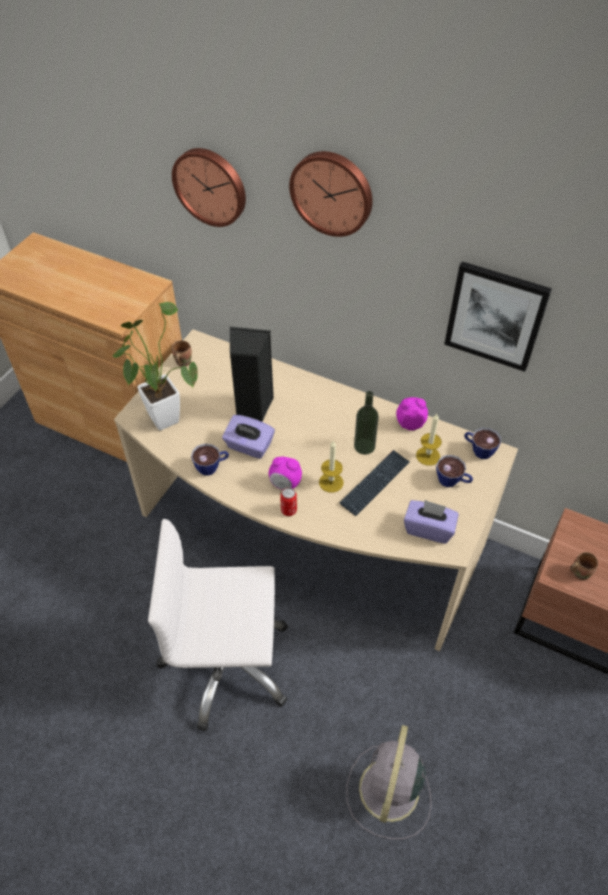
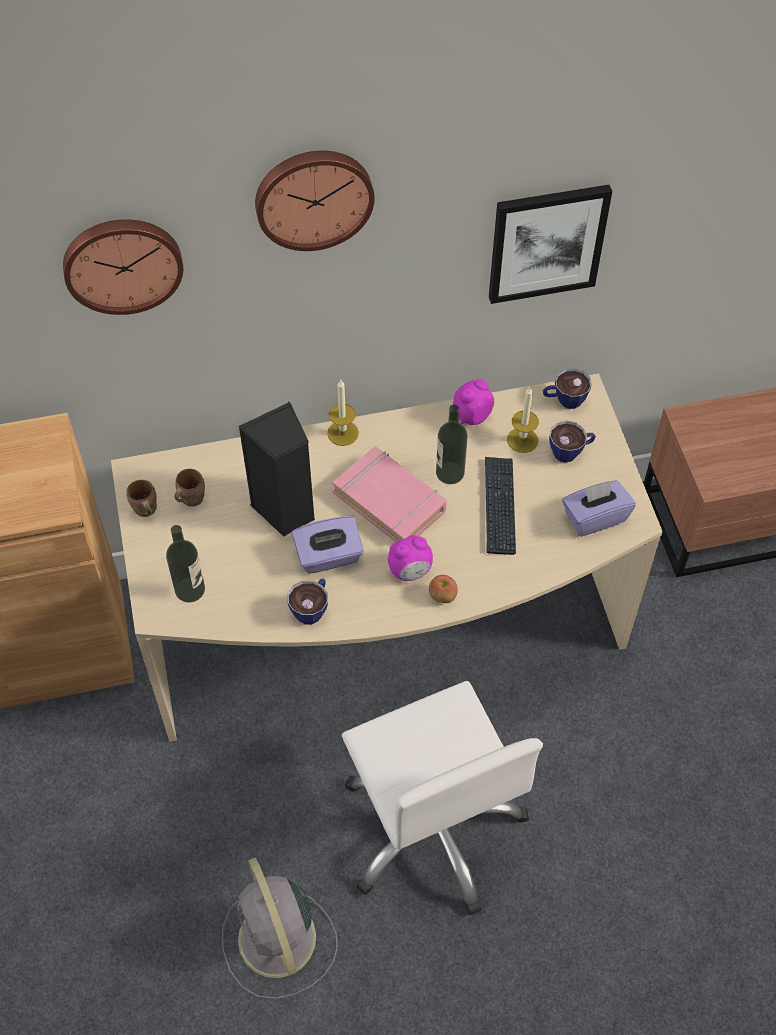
camera: 40 degrees left, 5 degrees up
potted plant [113,302,198,431] -> bottle [166,525,205,602]
white office chair [148,519,288,731] -> white office chair turned 75 degrees counterclockwise [342,681,543,915]
can [280,487,297,516] -> apple [429,575,458,603]
candle [319,441,343,493] -> candle moved to [327,380,359,446]
grey fan [346,725,431,839] -> grey fan moved to [222,857,338,999]
brown mug [570,552,598,581] -> brown mug moved to [175,469,205,507]
none -> pink book [332,447,447,542]

